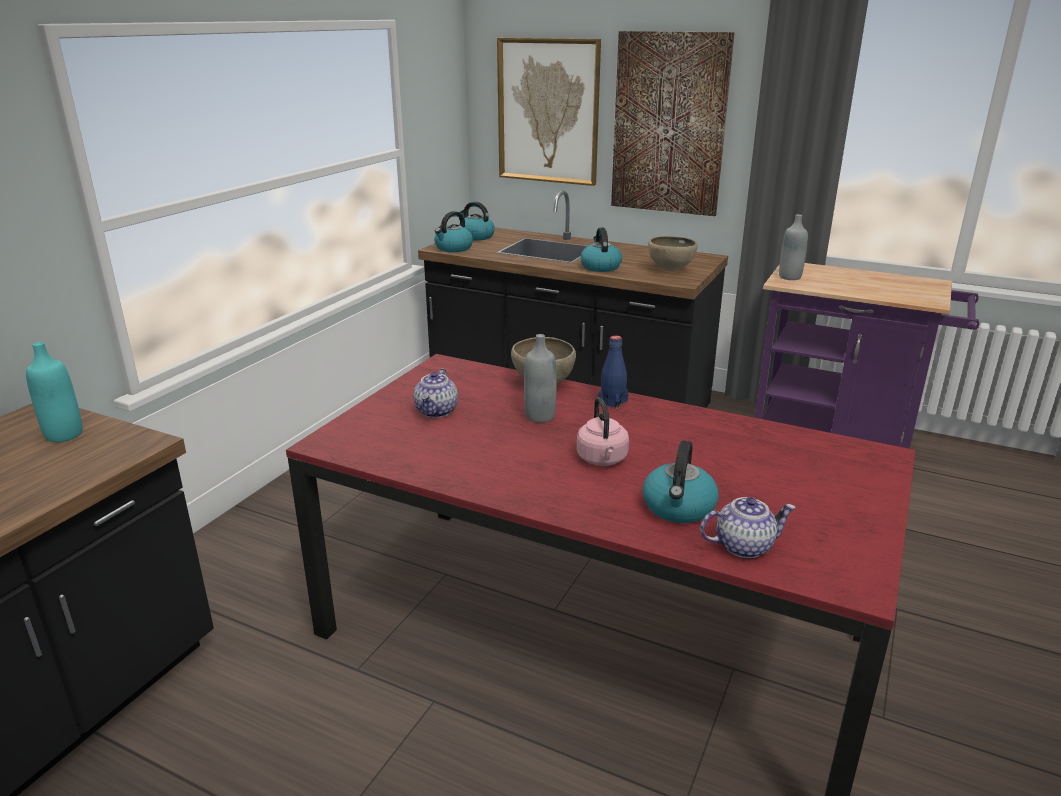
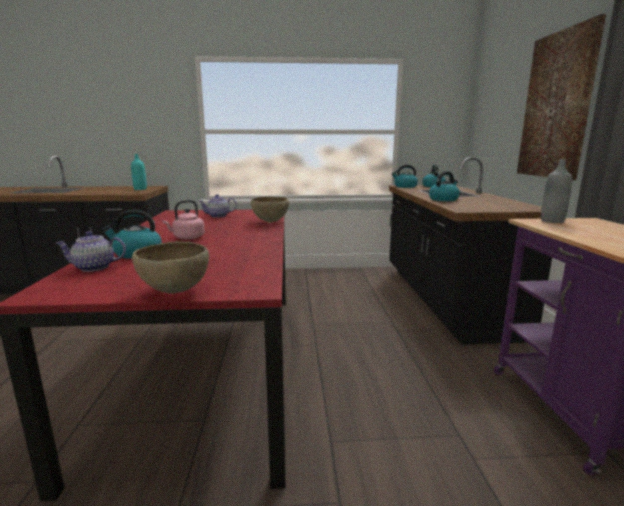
camera: 60 degrees right, 10 degrees down
picture [497,38,601,186] -> none
grey bottle [524,334,557,423] -> none
blue bottle [598,335,628,409] -> none
brown bowl [648,236,698,271] -> brown bowl moved to [132,242,209,293]
teapot [700,497,796,558] -> teapot turned 120 degrees clockwise [55,231,126,272]

